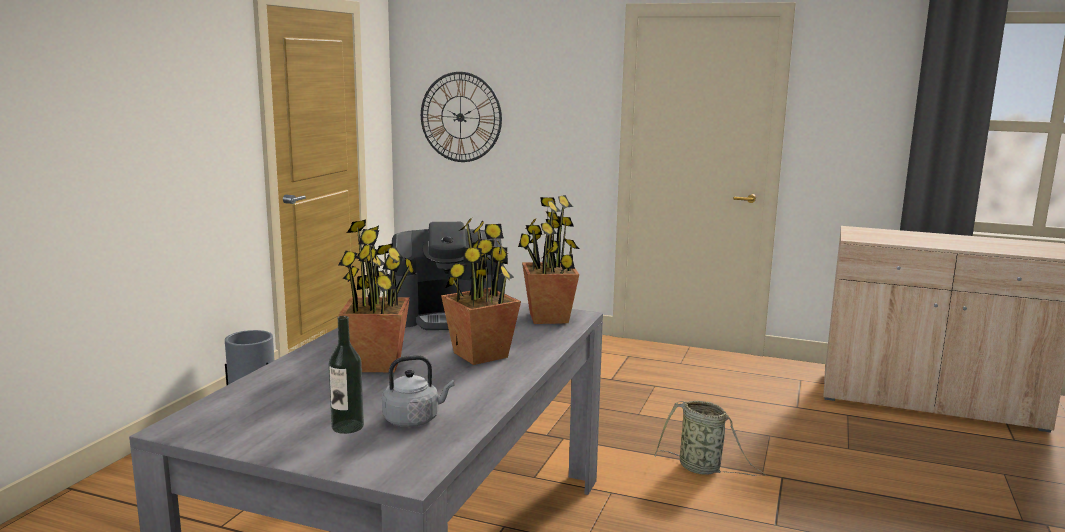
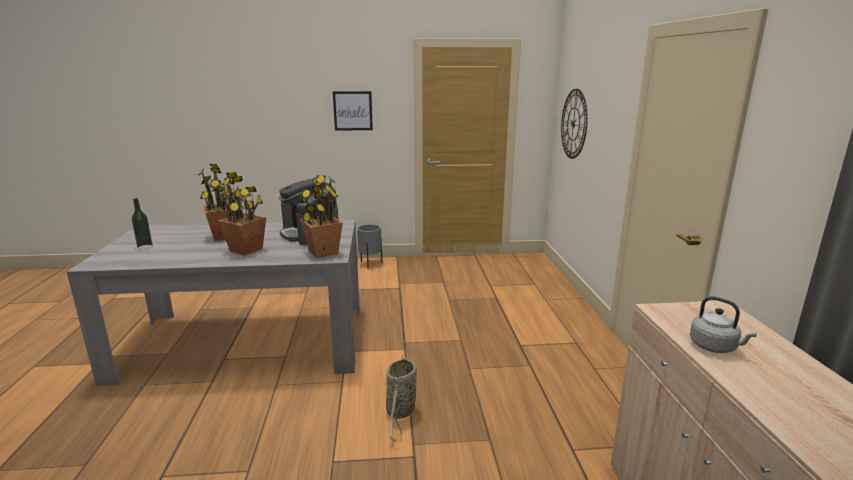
camera: 65 degrees right, 5 degrees up
grey kettle [382,355,455,427] -> grey kettle moved to [690,296,757,353]
none -> picture [333,91,373,131]

